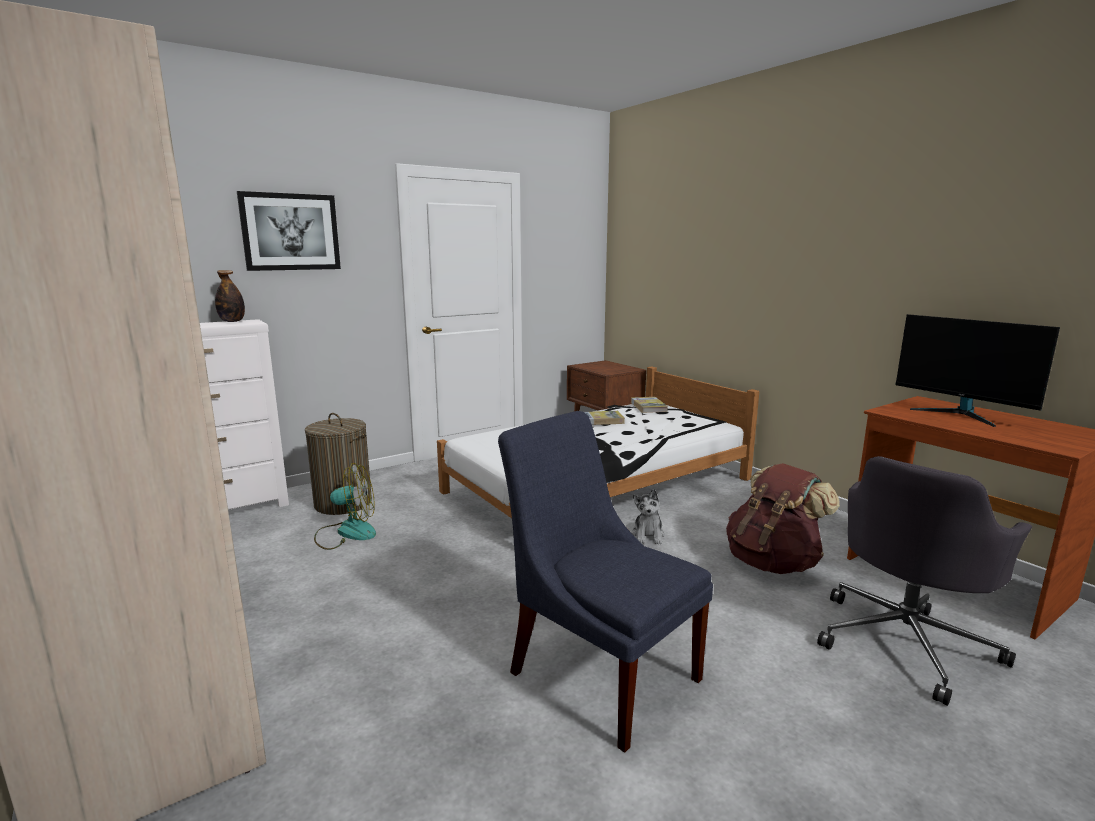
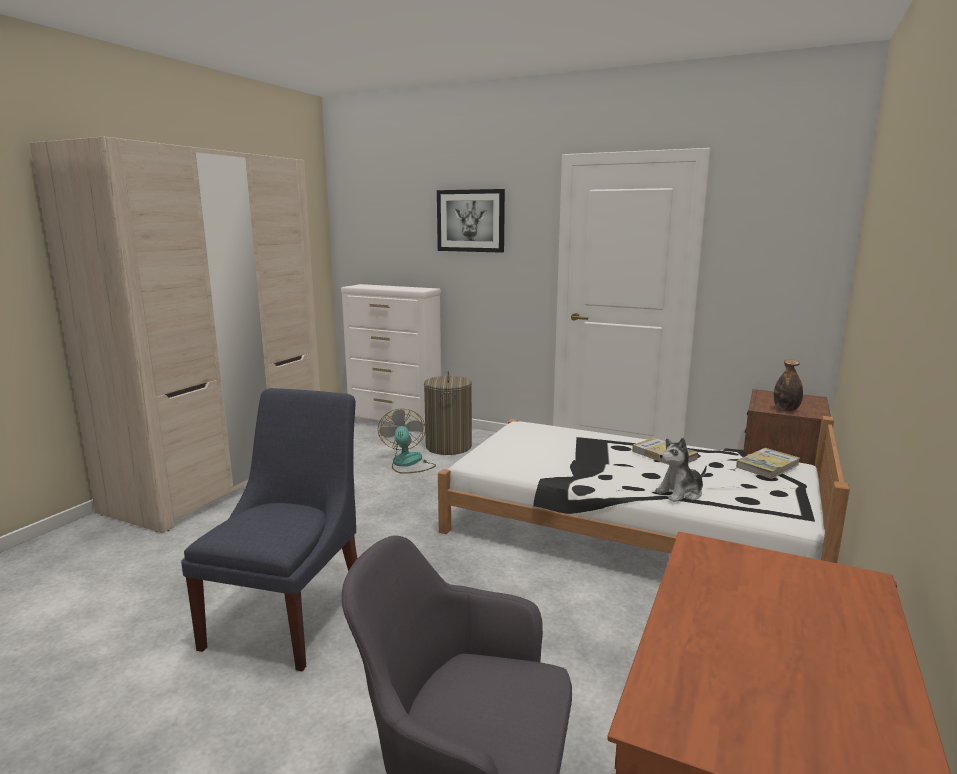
camera: 60 degrees right, 0 degrees up
bottle [215,270,245,322] -> bottle moved to [774,359,803,411]
fan [314,463,376,550] -> fan turned 150 degrees counterclockwise [378,409,436,474]
plush toy [631,489,665,544] -> plush toy moved to [655,438,707,502]
brown backpack [726,463,840,574] -> none
monitor [895,314,1060,427] -> none

